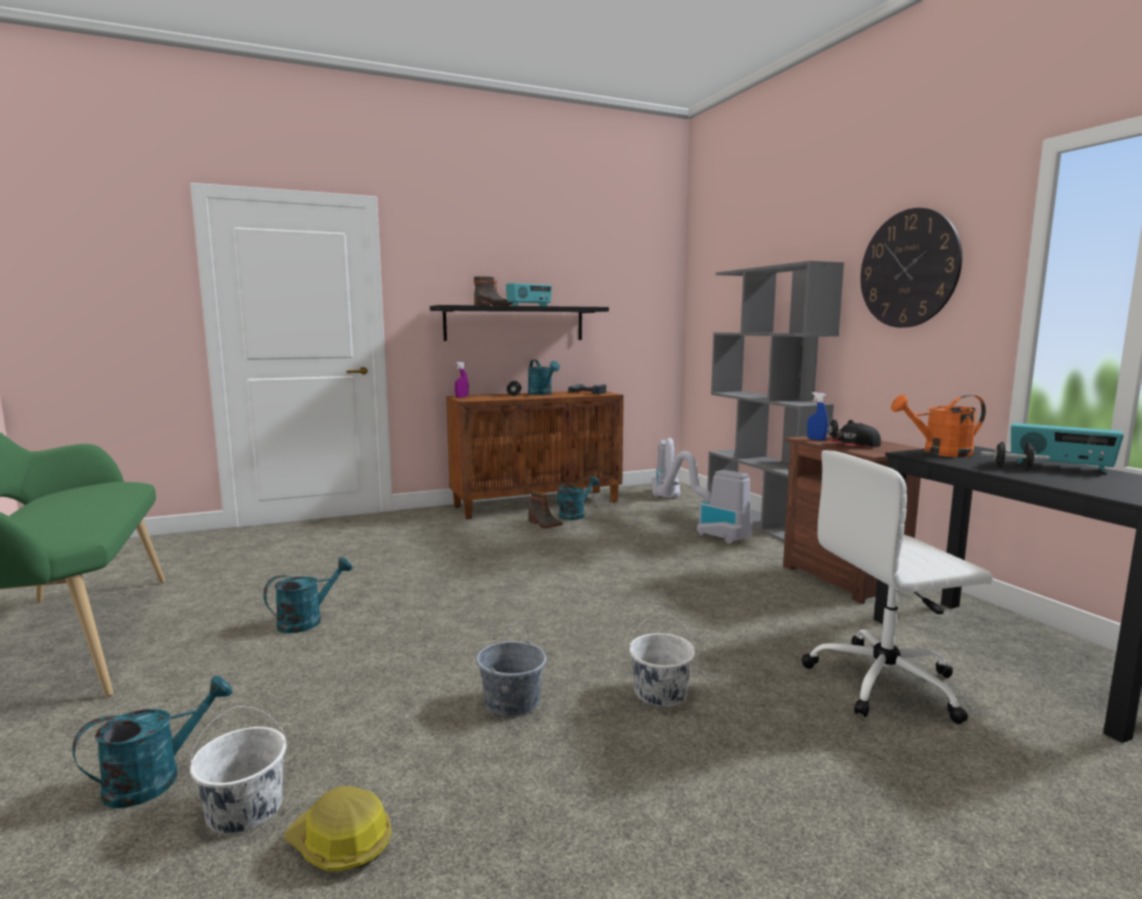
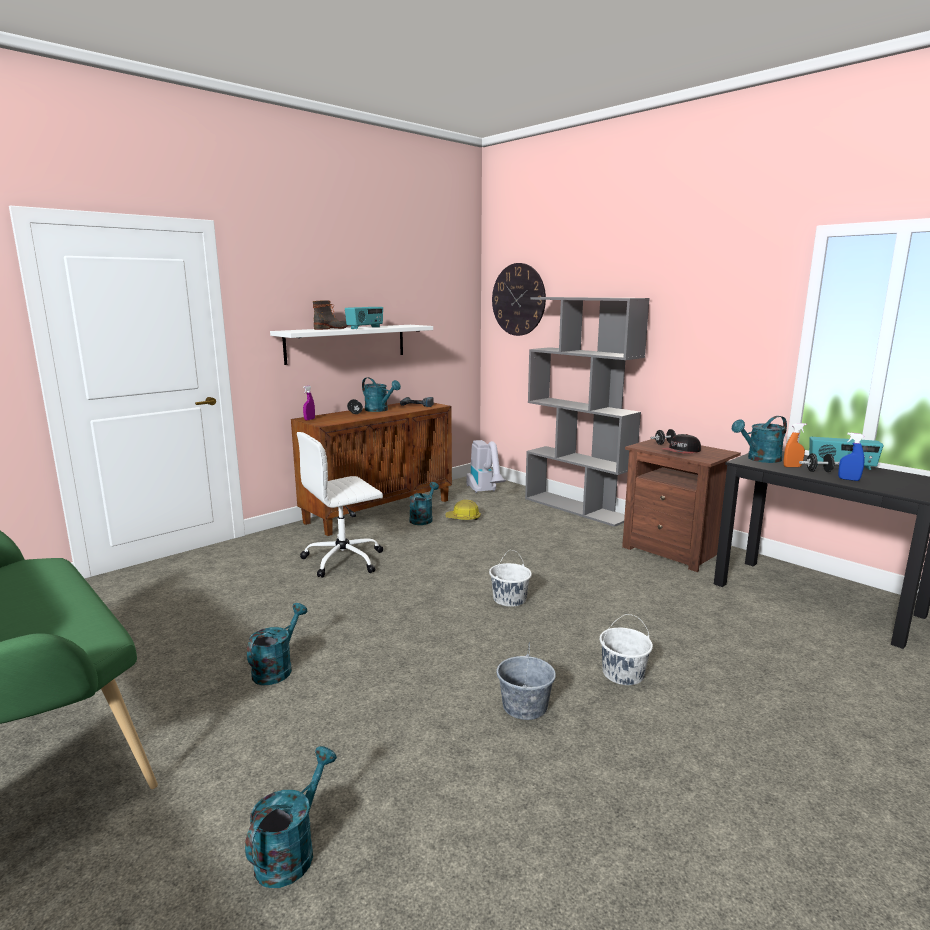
camera: 20 degrees left, 5 degrees up
white bucket [190,706,287,834] -> white bucket moved to [489,550,532,607]
hard hat [285,786,392,871] -> hard hat moved to [445,500,481,520]
black shelf [430,305,609,341] -> white shelf [270,325,433,365]
boot [529,491,563,528] -> none
vacuum cleaner [655,451,753,544] -> none
white office chair [802,450,993,724] -> white office chair moved to [297,432,383,578]
blue spray bottle [807,392,828,441] -> blue spray bottle moved to [838,433,865,481]
wall clock [860,208,962,328] -> wall clock moved to [492,263,546,336]
orange watering can [891,395,986,457] -> turquoise watering can [732,416,787,463]
none -> orange spray bottle [784,423,806,467]

